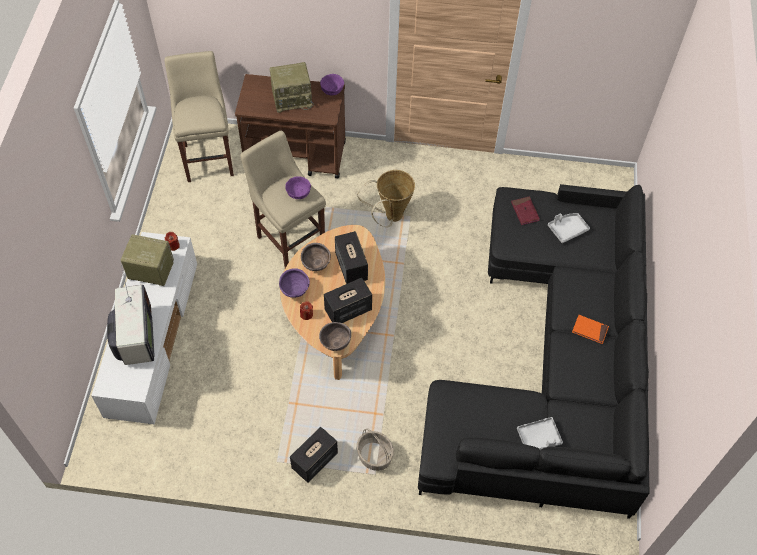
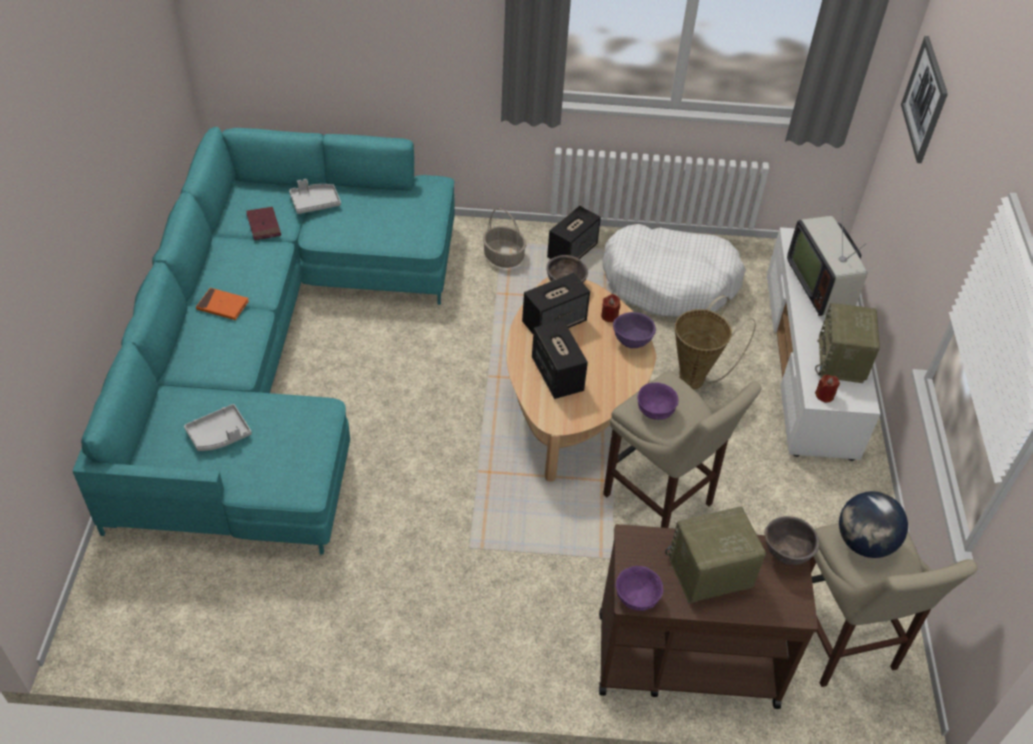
camera: 175 degrees right, 10 degrees down
radio [121,234,174,286] -> radio turned 90 degrees clockwise [815,303,880,383]
brown bowl [301,243,331,271] -> brown bowl moved to [765,516,819,565]
basket [357,170,415,228] -> basket moved to [675,295,756,389]
black sofa [418,184,649,519] -> turquoise sofa [72,127,455,555]
red book [511,196,540,225] -> red book moved to [246,207,281,240]
none -> white dog bed [602,224,746,317]
none -> globe [839,491,908,558]
none -> picture [901,36,948,163]

